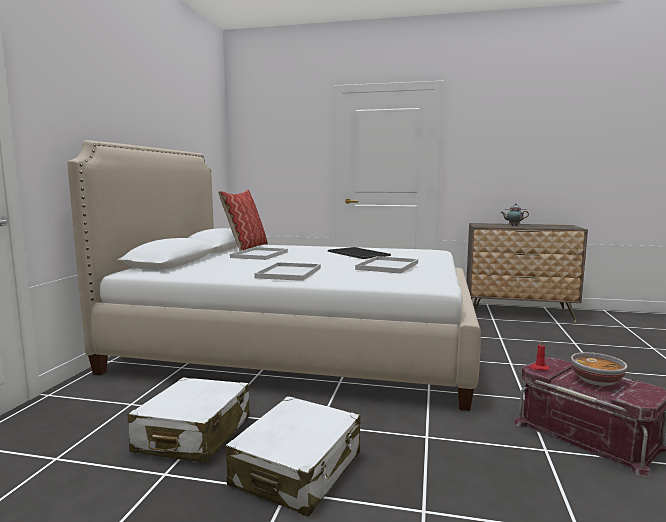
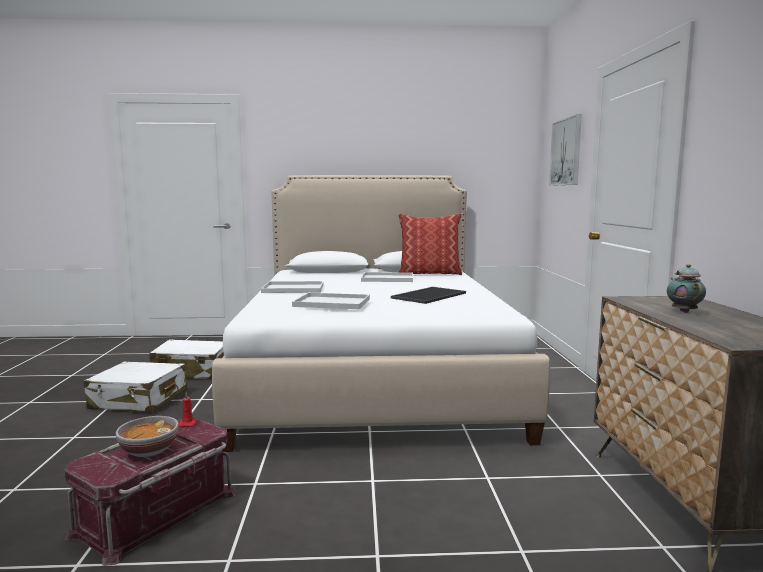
camera: 75 degrees right, 0 degrees up
none -> picture [549,114,582,186]

